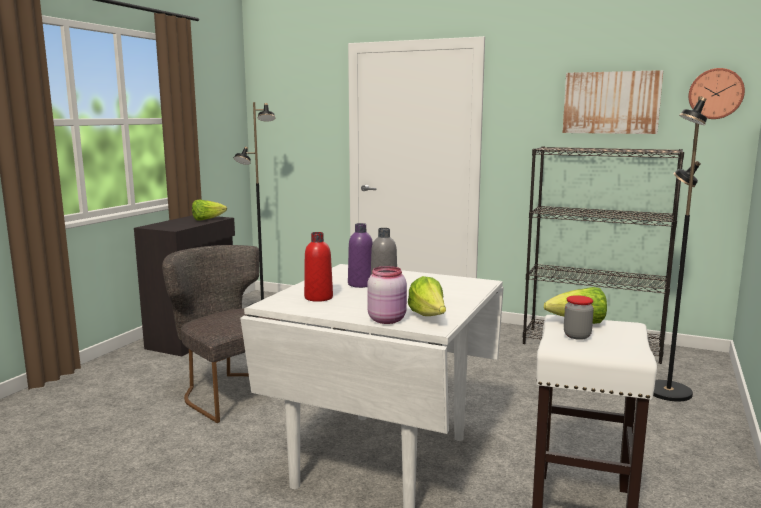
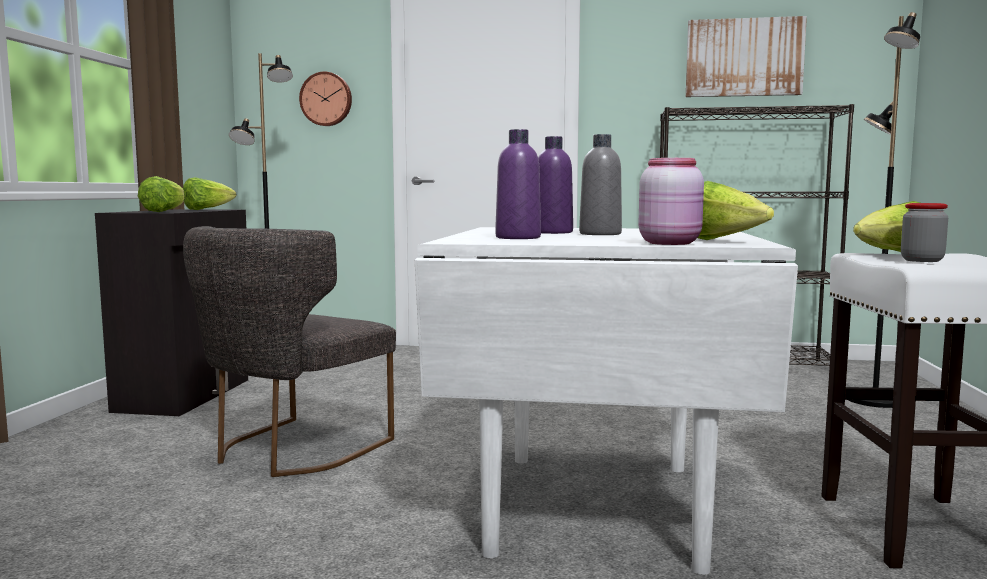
camera: 15 degrees left, 5 degrees down
grey chair [162,245,280,423] -> grey chair turned 90 degrees counterclockwise [183,226,396,477]
red bottle [304,232,333,302] -> purple bottle [495,129,541,239]
wall clock [688,68,745,119] -> wall clock moved to [299,72,352,126]
none -> lettuce [138,176,184,212]

